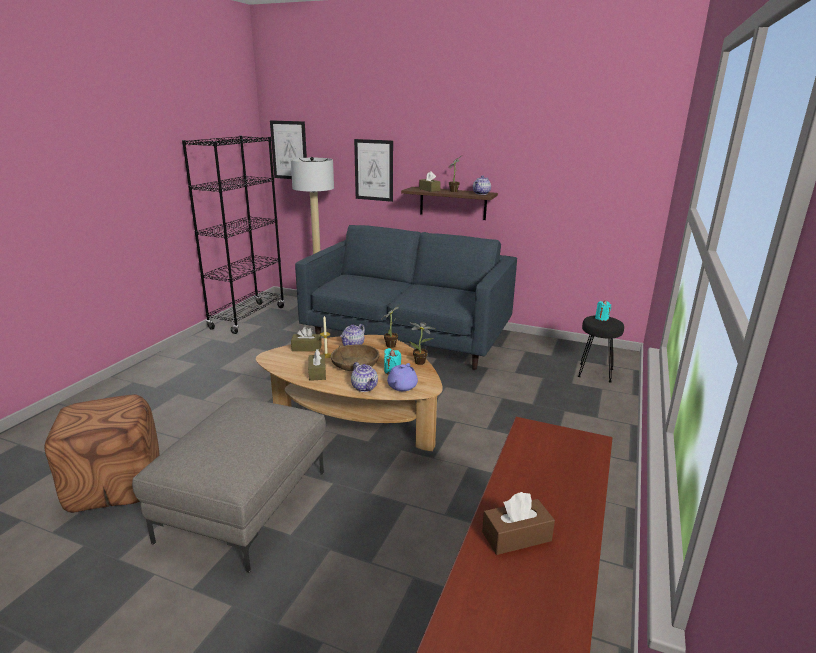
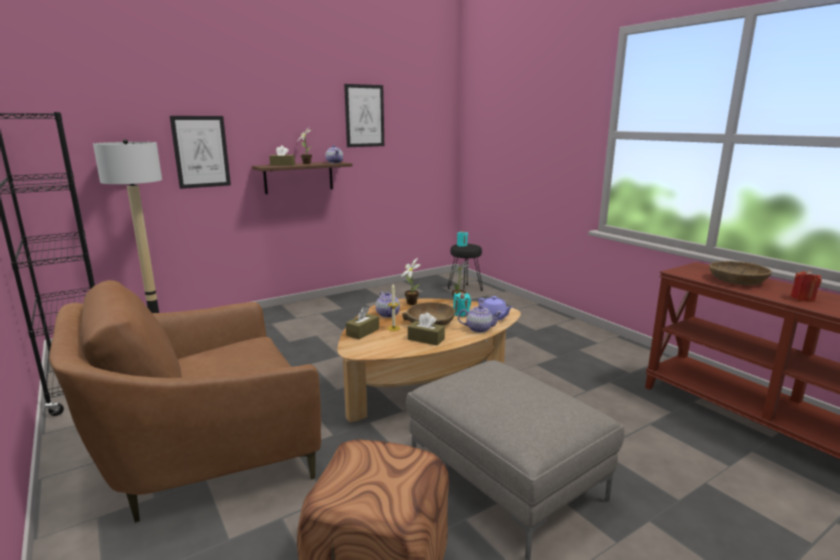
camera: 55 degrees left, 5 degrees down
picture [270,120,307,179] -> picture moved to [344,84,384,147]
blue sofa [295,225,517,370] -> none
brown tissue box [482,492,555,555] -> red candle [791,270,822,302]
none -> brown armchair [49,280,321,523]
none -> brown bowl [709,261,772,285]

